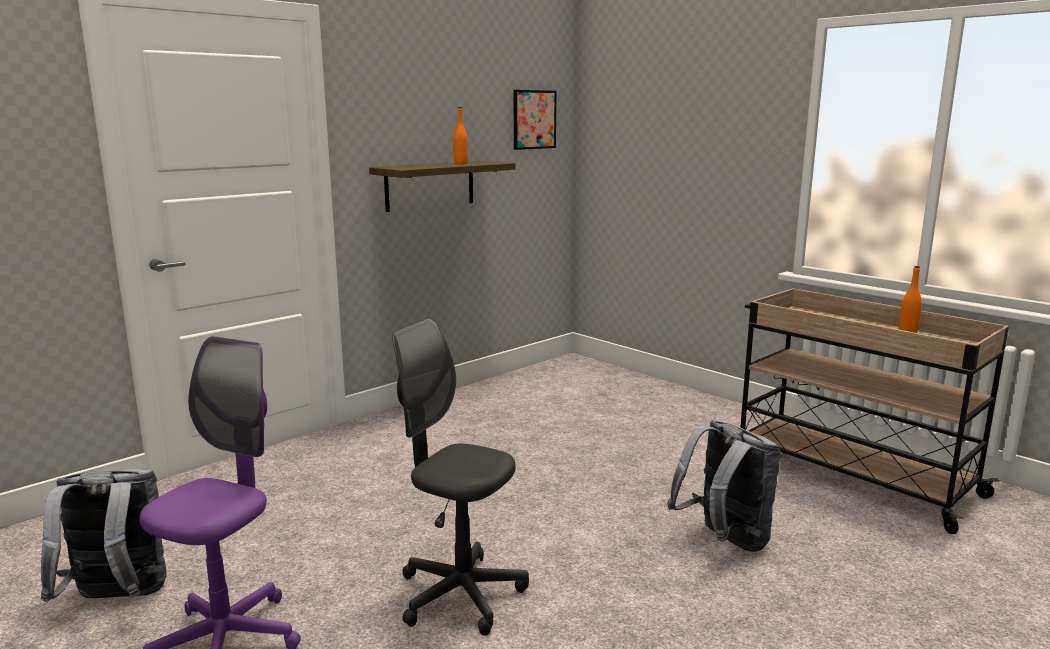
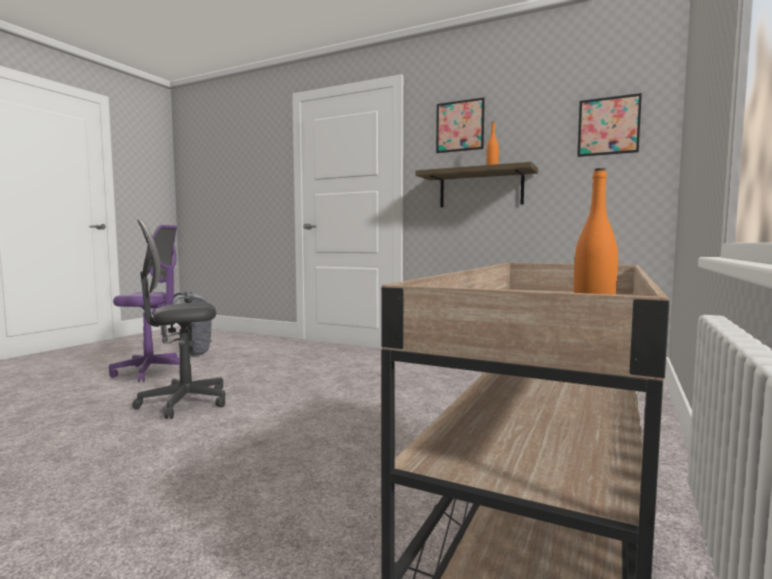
camera: 70 degrees right, 10 degrees down
grey office chair [392,318,529,636] -> grey office chair turned 120 degrees counterclockwise [132,220,225,419]
grey backpack [667,420,781,552] -> none
none -> picture [436,97,485,153]

